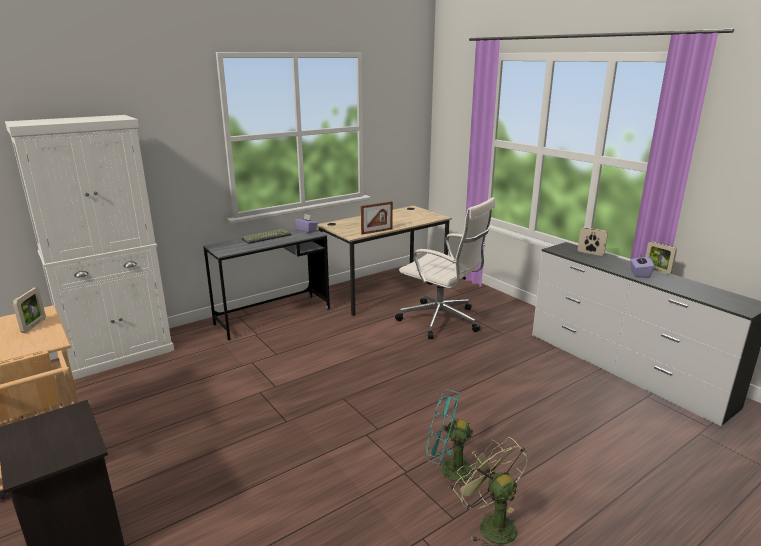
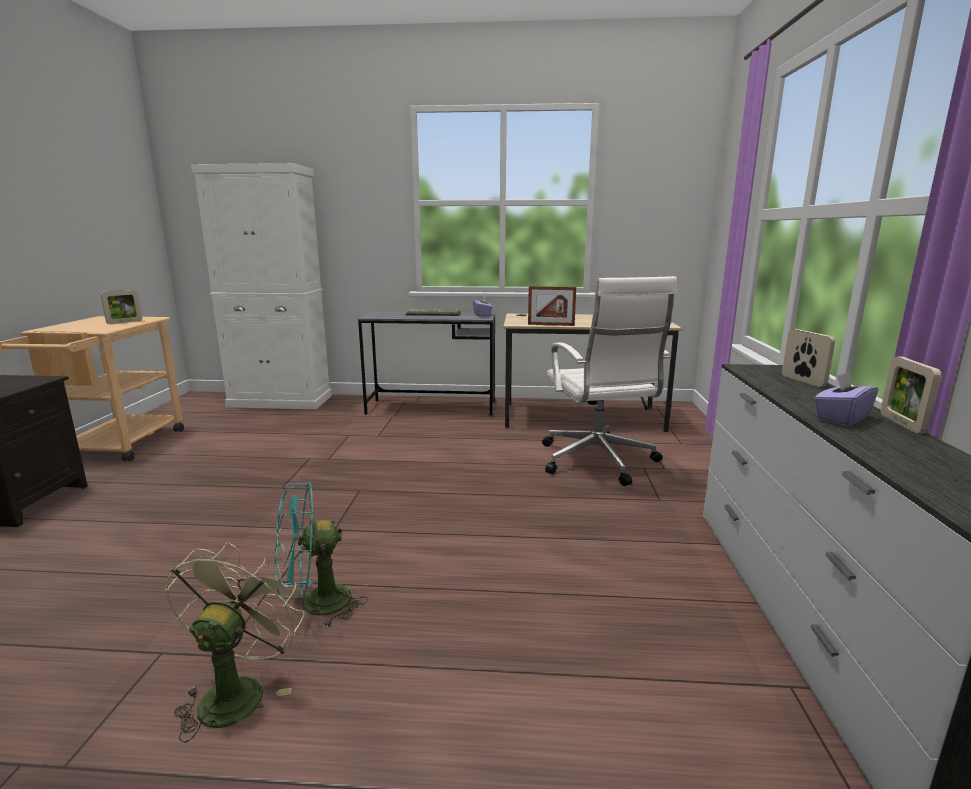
camera: 40 degrees right, 5 degrees down
turquoise fan [426,389,479,490] -> turquoise fan turned 75 degrees counterclockwise [275,482,368,628]

